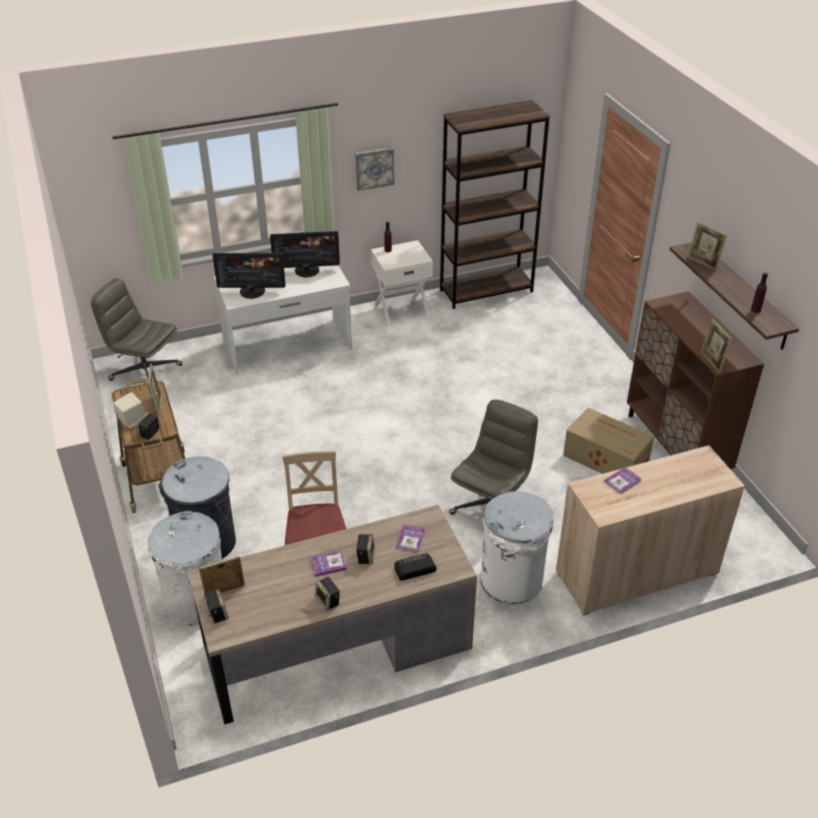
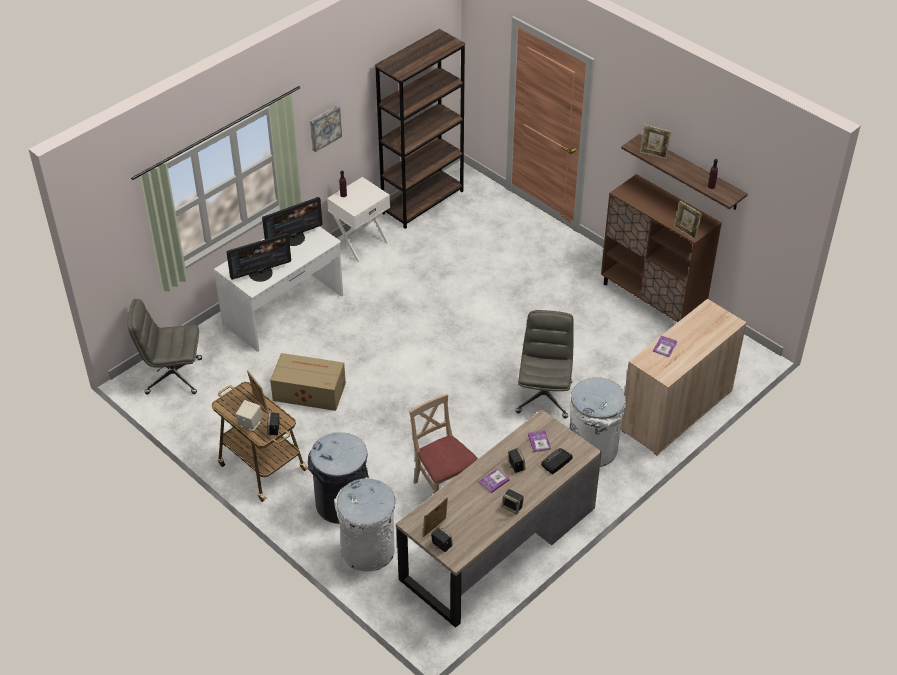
camera: 25 degrees left, 5 degrees up
cardboard box [563,408,654,474] -> cardboard box moved to [270,353,346,411]

